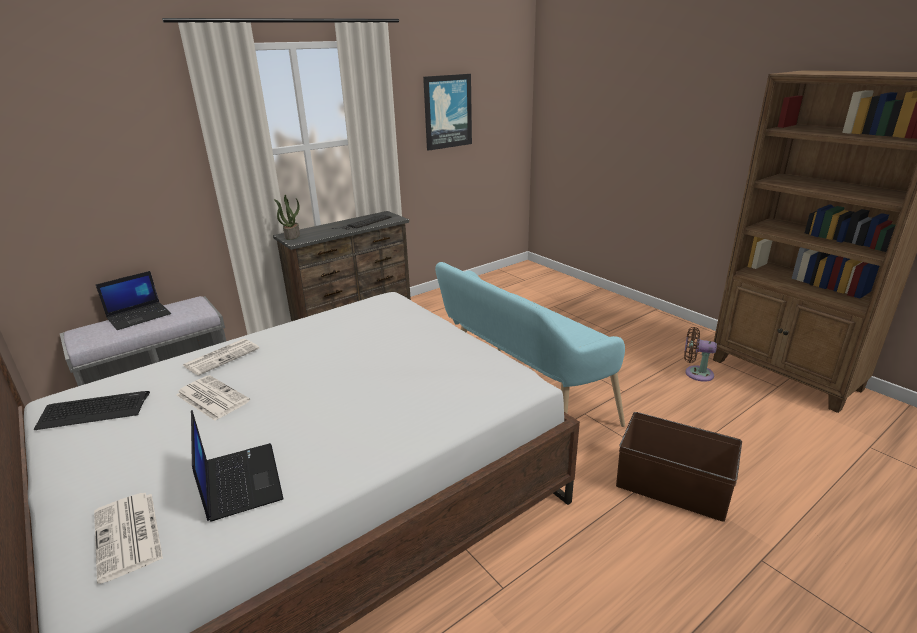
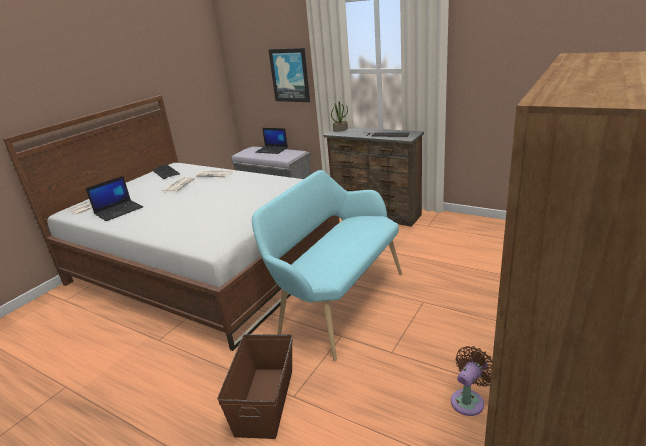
camera: 70 degrees right, 0 degrees up
picture [423,74,472,151] -> picture moved to [269,48,310,102]
brown fan [684,327,717,382] -> brown fan turned 45 degrees clockwise [451,346,492,416]

